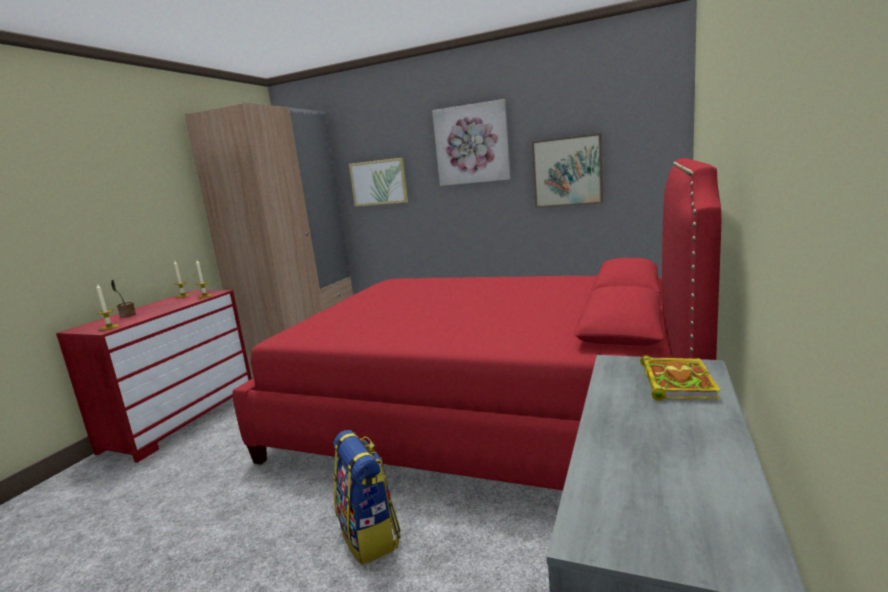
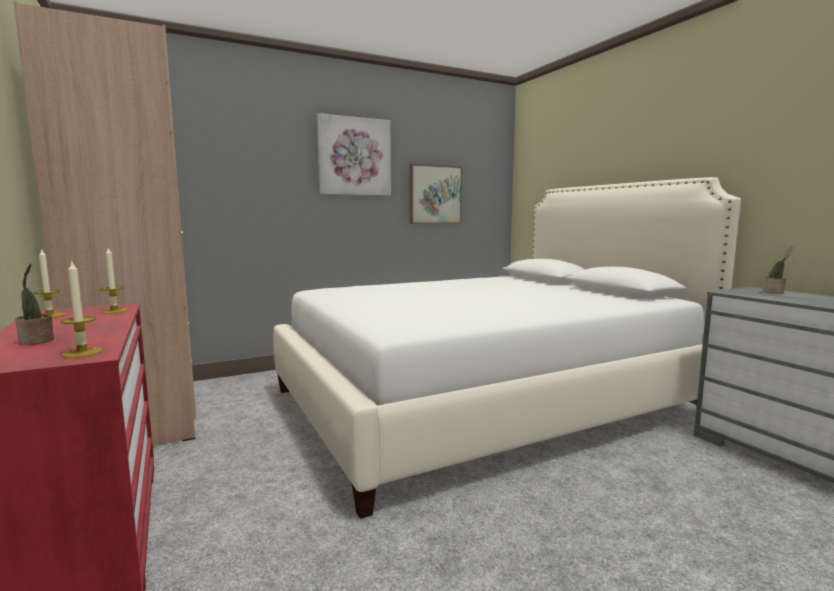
camera: 50 degrees left, 5 degrees down
red bed [232,158,721,490] -> white bed [273,177,741,519]
backpack [333,430,401,565] -> none
picture [349,158,408,207] -> none
book [640,355,721,401] -> potted plant [763,245,793,294]

